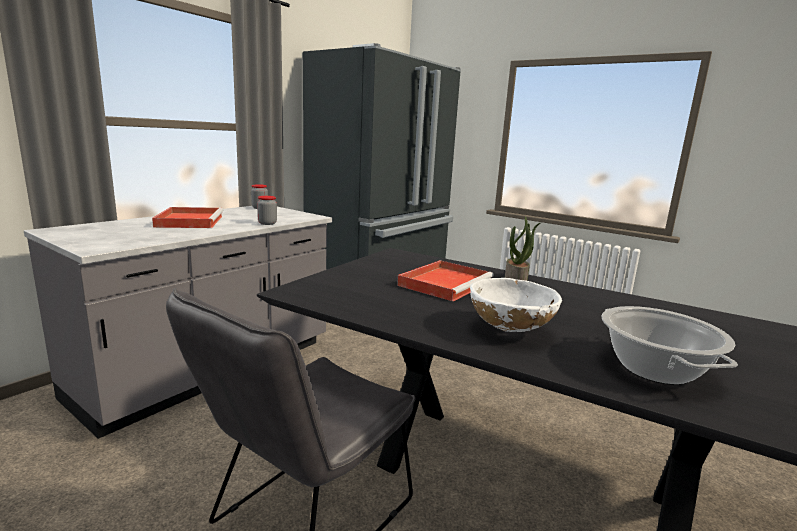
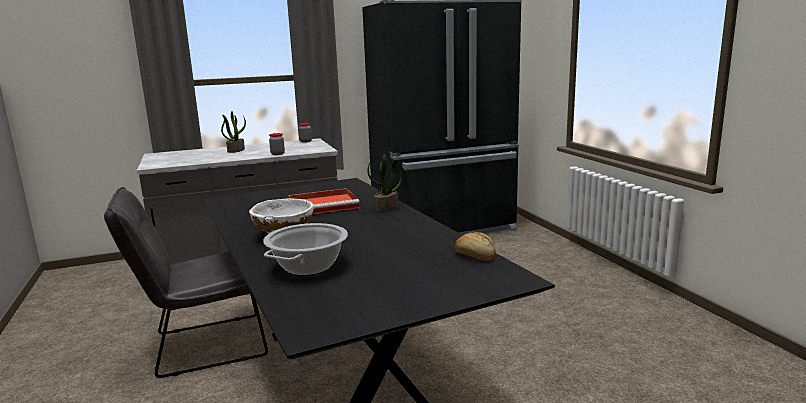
camera: 35 degrees right, 0 degrees up
red tray [152,207,224,228] -> potted plant [221,111,246,153]
none -> bread [455,232,496,261]

